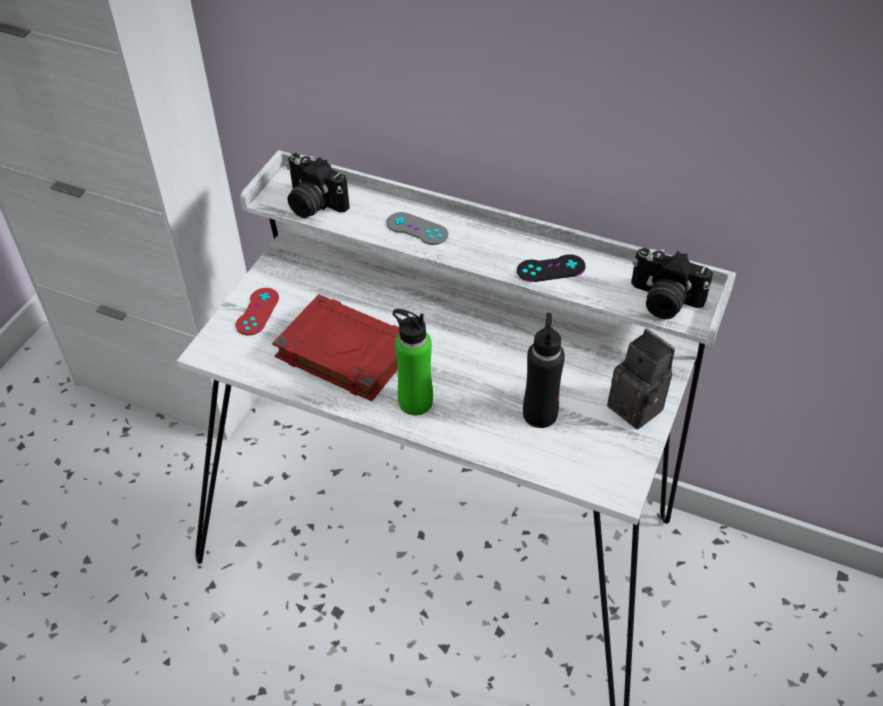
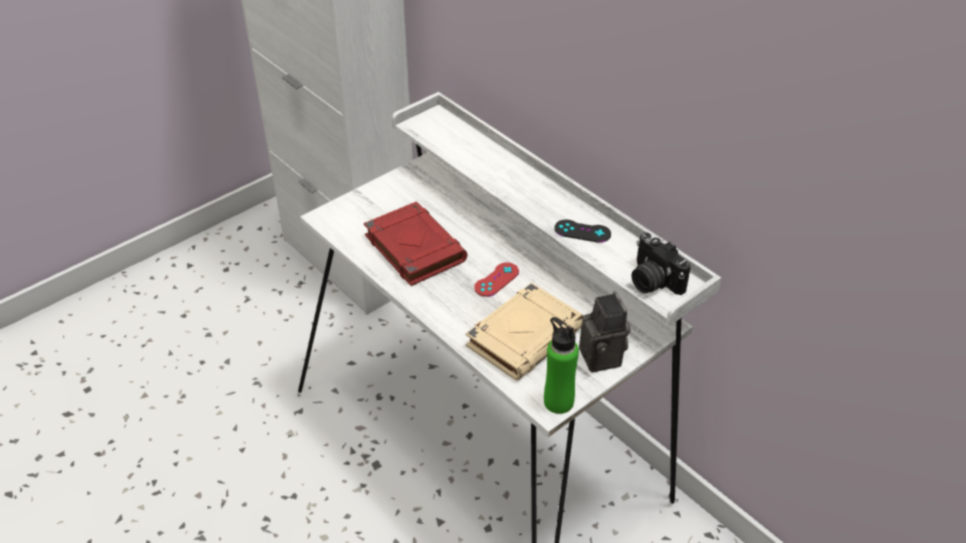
camera: 25 degrees right, 5 degrees down
red game controller [235,288,279,336] -> red game controller moved to [474,262,519,297]
camera [286,153,349,218] -> none
grey game controller [386,212,448,245] -> none
green bottle [392,309,433,415] -> green bottle moved to [544,317,579,414]
black bottle [523,313,565,428] -> beige book [466,283,584,381]

